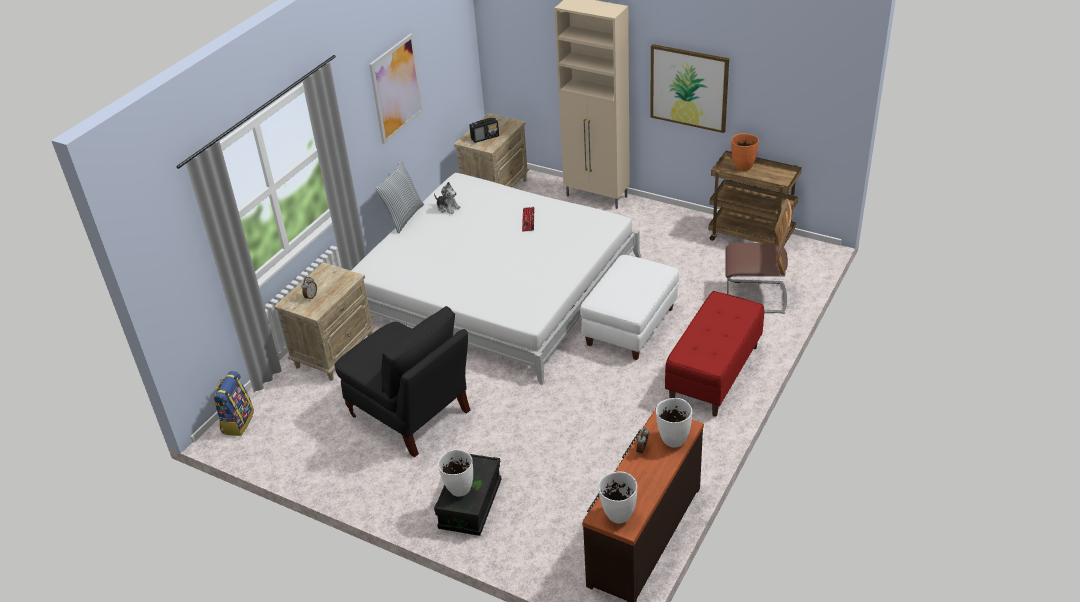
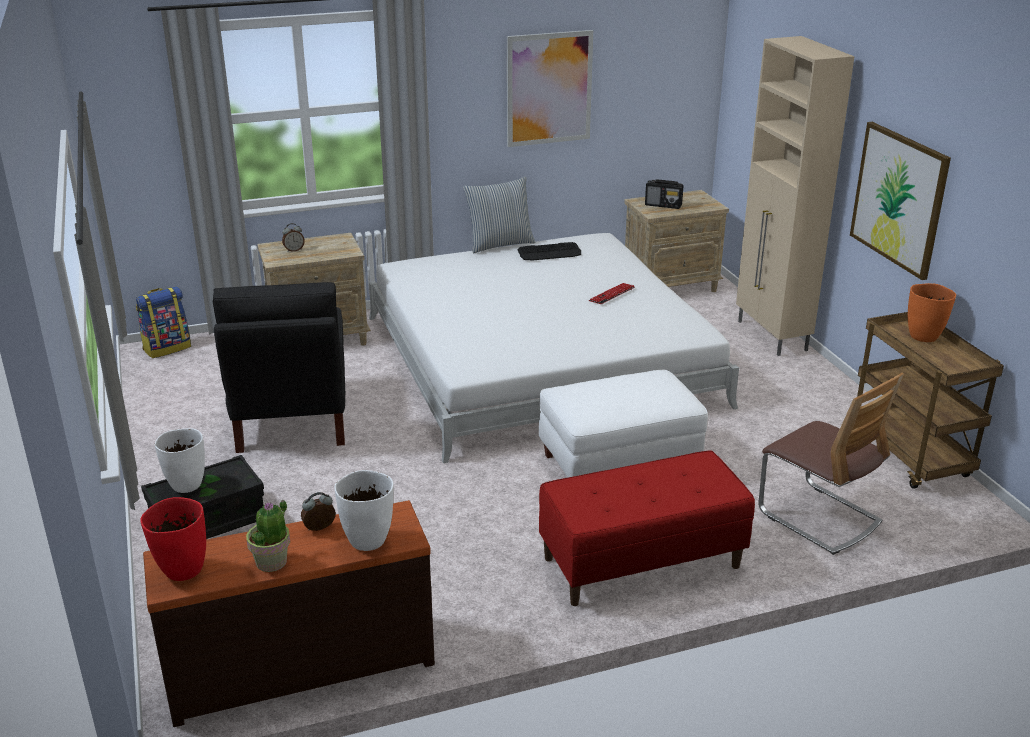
camera: 40 degrees right, 10 degrees down
plush toy [434,182,460,214] -> keyboard [518,242,581,260]
white vase [598,472,637,524] -> red vase [140,497,206,581]
none -> potted plant [246,500,290,572]

